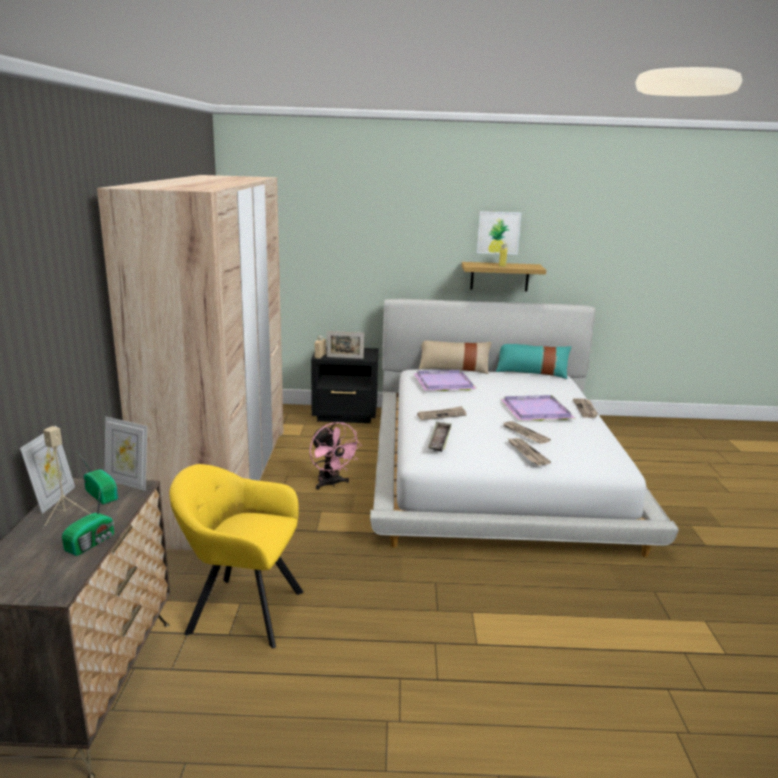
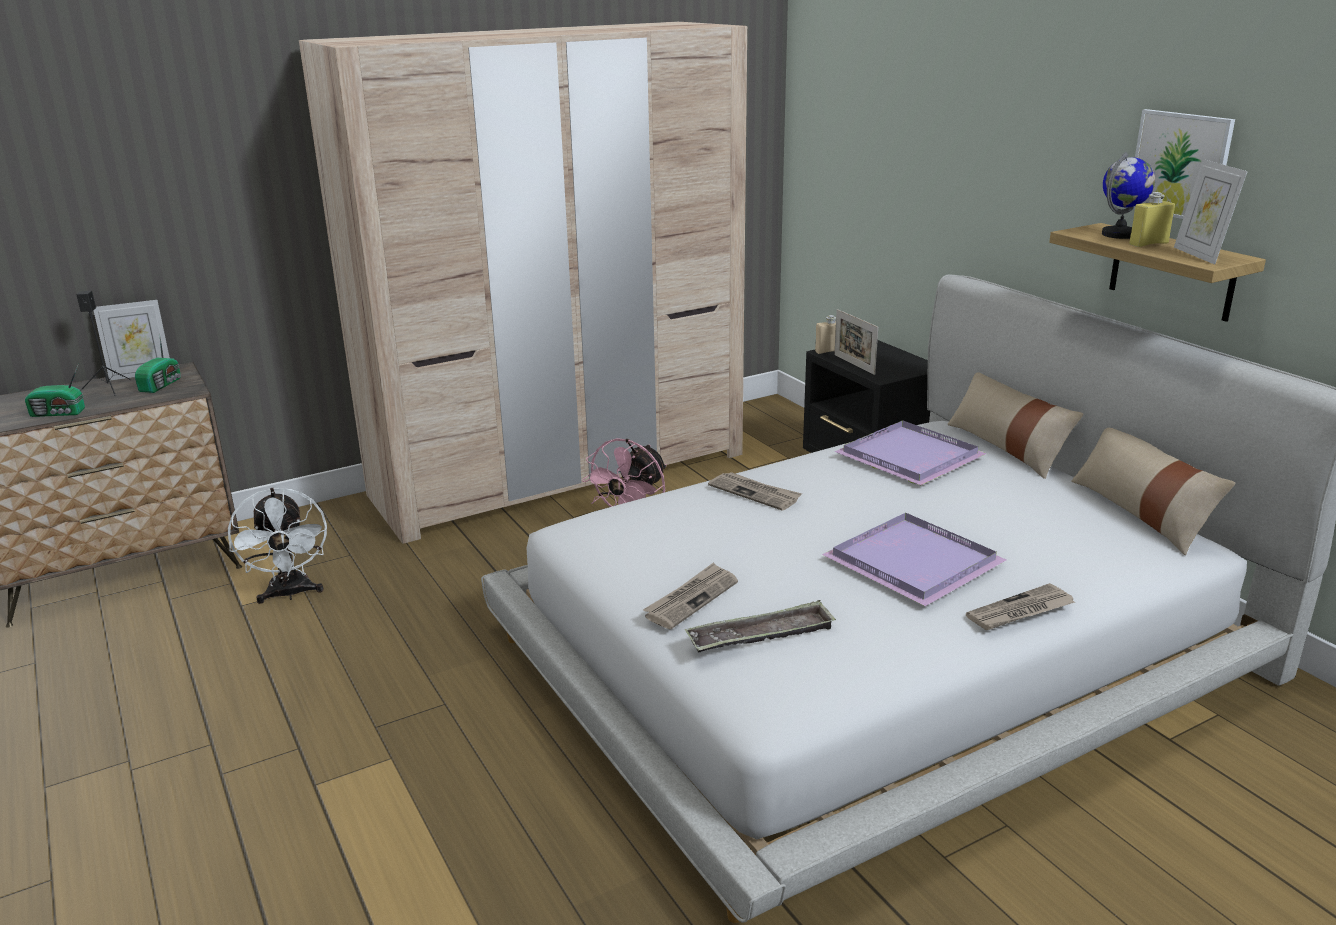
camera: 60 degrees right, 5 degrees up
beige speaker [43,426,91,529] -> black speaker [76,291,131,396]
picture frame [105,417,147,491] -> picture frame moved to [1174,159,1248,265]
yellow armchair [169,464,304,648] -> white fan [228,488,327,604]
tray [428,421,452,452] -> tray moved to [685,600,836,652]
turquoise pillow [496,344,571,379] -> beige pillow [1071,428,1236,555]
newspaper [503,421,551,444] -> none
none -> globe [1102,152,1155,239]

